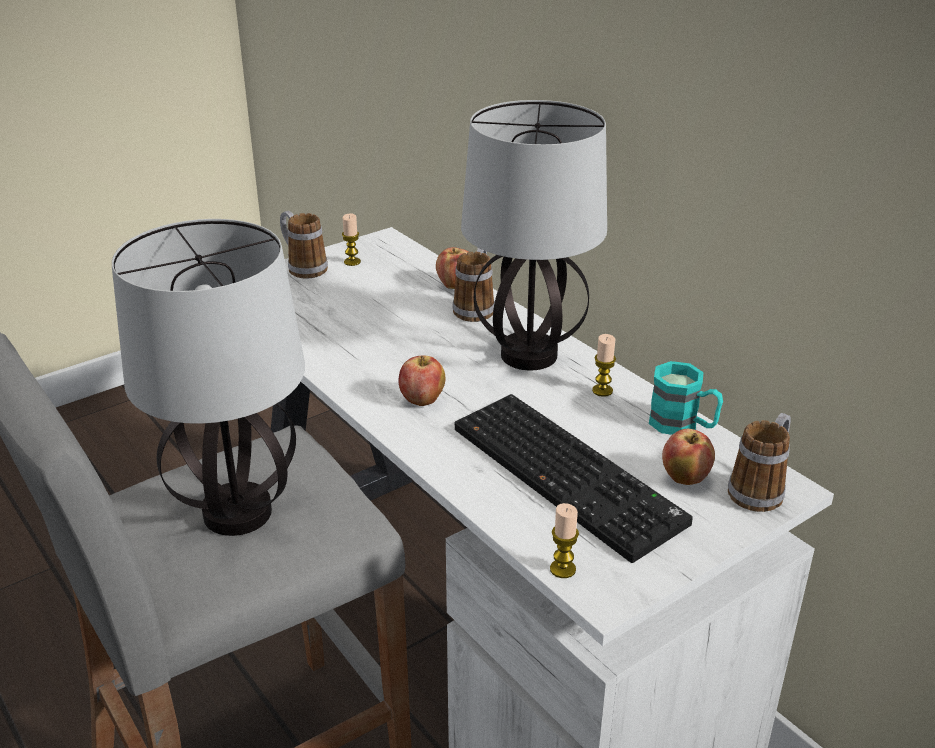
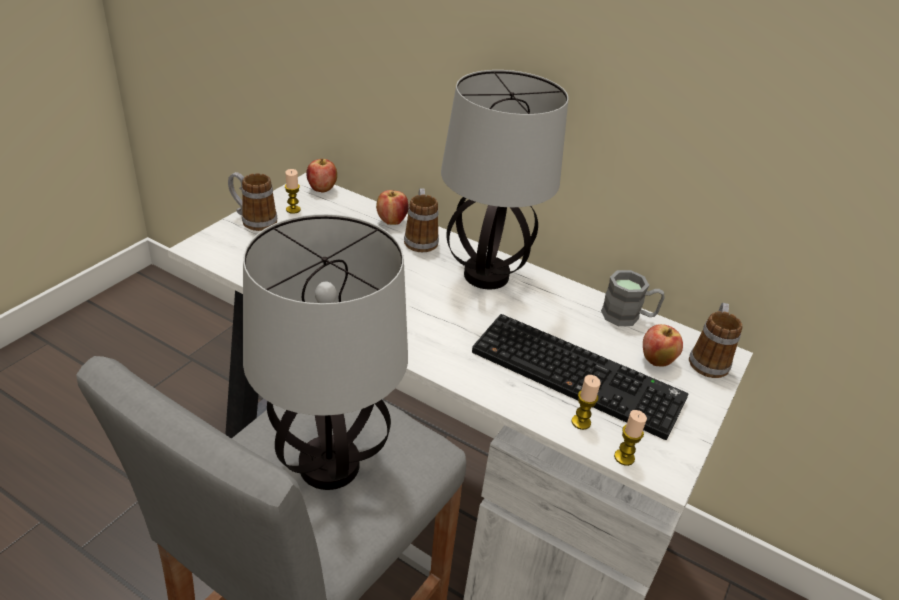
camera: 25 degrees left, 5 degrees up
apple [398,355,446,406] -> apple moved to [306,159,337,192]
candle [592,334,616,397] -> candle moved to [571,375,601,430]
turquoise mug [649,361,723,435] -> grey mug [601,270,665,326]

